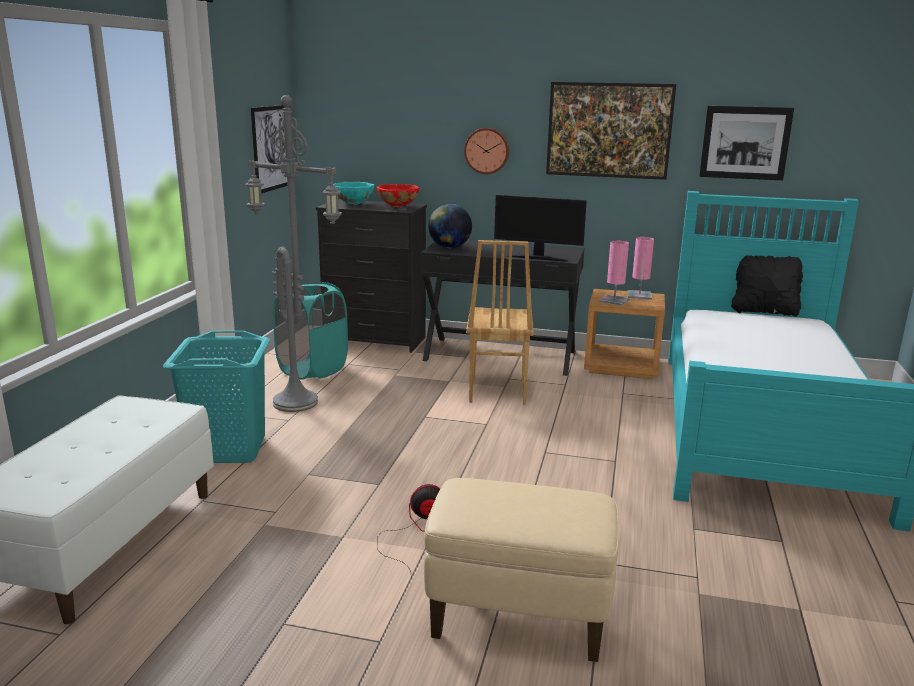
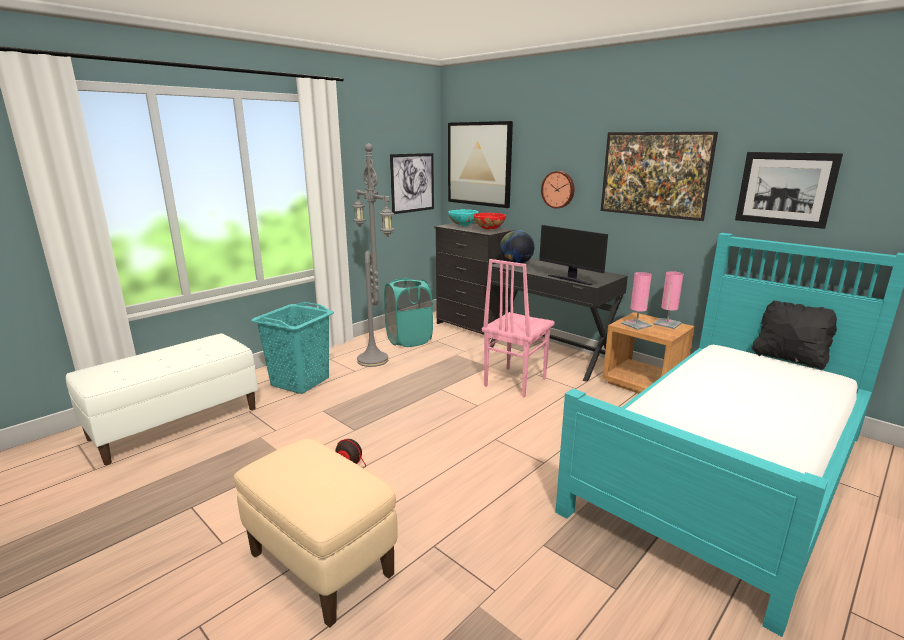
camera: 30 degrees right, 0 degrees up
brown chair [466,240,534,405] -> pink chair [482,259,555,397]
none -> picture [448,121,513,208]

